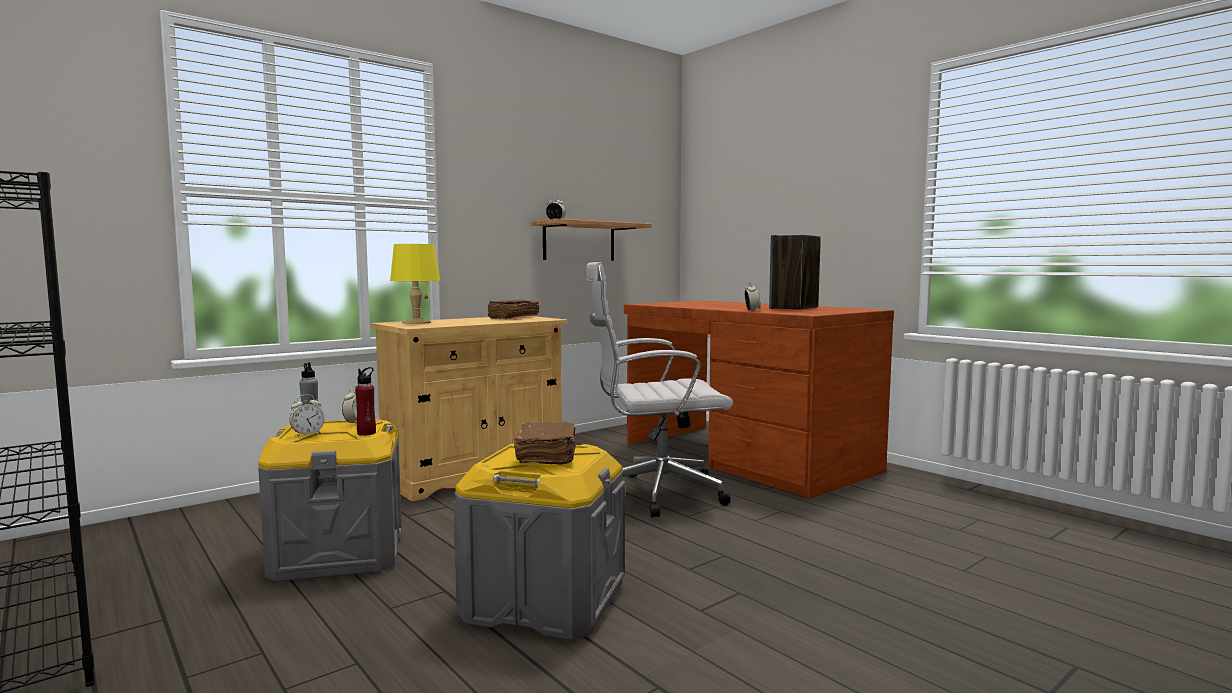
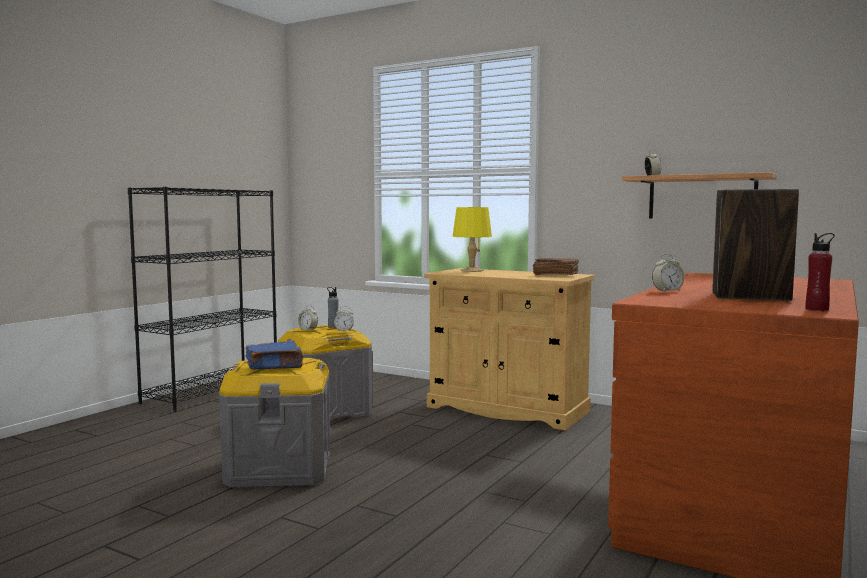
camera: 70 degrees right, 0 degrees up
red bottle [355,367,376,436] -> red bottle moved to [806,233,834,311]
brown book [514,422,576,465] -> blue book [246,341,304,370]
white office chair [586,262,733,518] -> none

